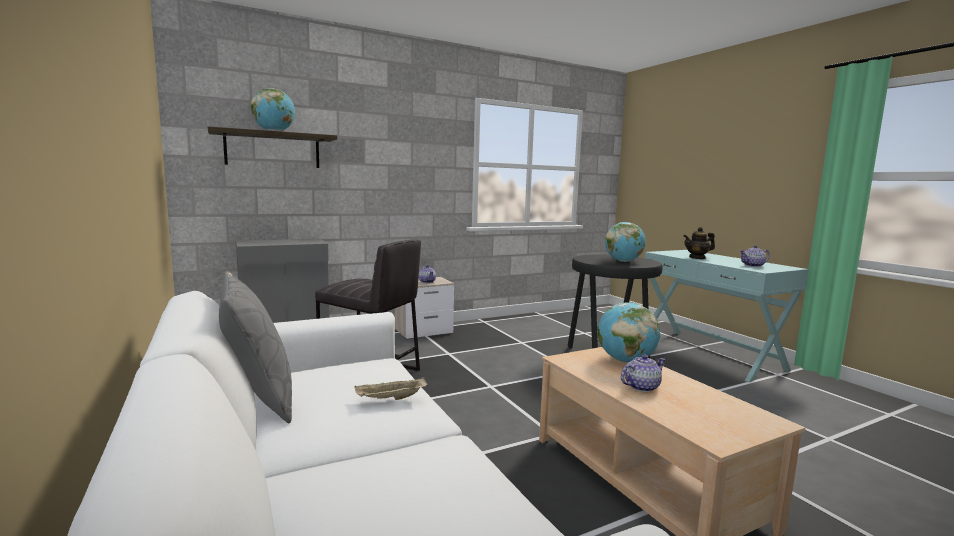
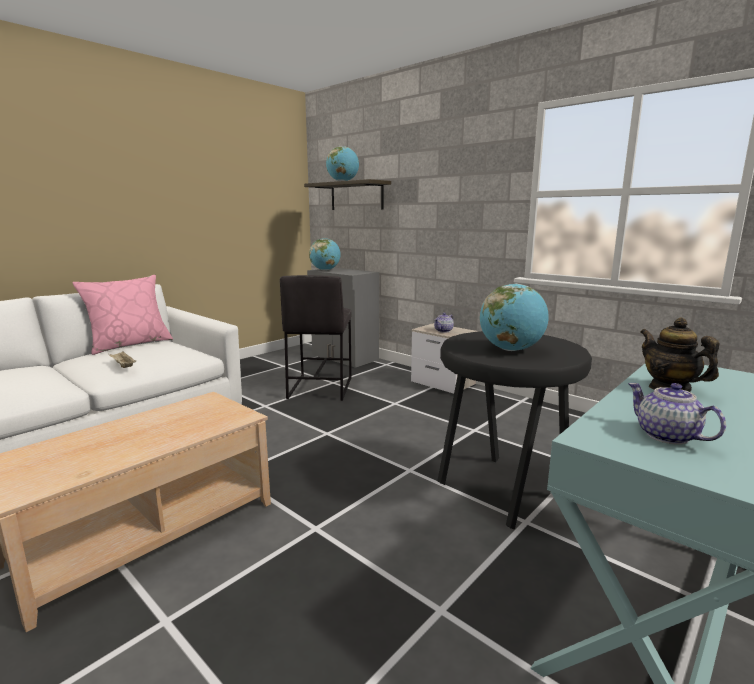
camera: 70 degrees right, 5 degrees up
grey pillow [219,271,292,423] -> pink pillow [73,275,173,355]
globe [598,303,660,363] -> globe moved to [309,238,341,271]
teapot [621,354,666,392] -> none

